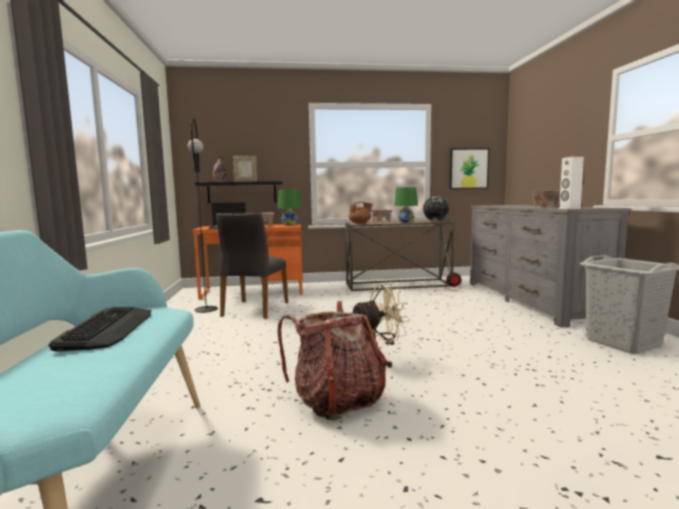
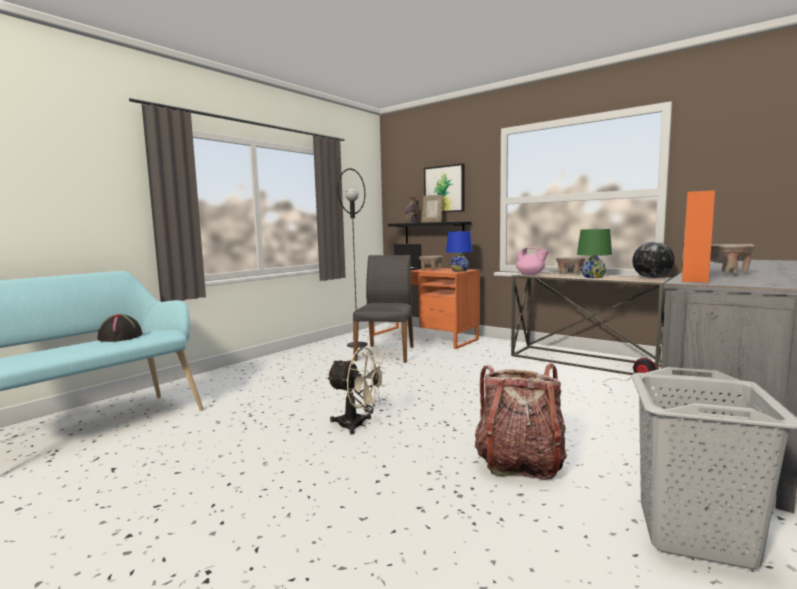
camera: 45 degrees right, 0 degrees up
keyboard [48,307,151,351] -> black hat [97,314,143,342]
grey chair [216,213,288,319] -> grey chair turned 135 degrees clockwise [353,255,413,363]
green table lamp [277,189,301,226] -> blue table lamp [446,231,473,271]
backpack [278,301,386,421] -> backpack moved to [475,363,567,480]
brown teapot [349,202,373,224] -> pink teapot [516,247,549,275]
picture [449,148,490,189] -> picture moved to [424,163,465,212]
white speaker [559,157,584,209] -> orange speaker [682,190,715,283]

